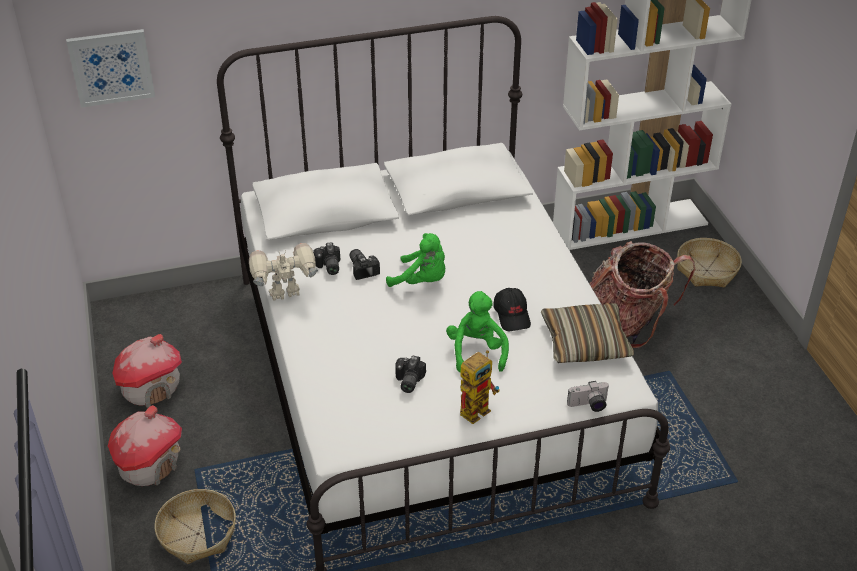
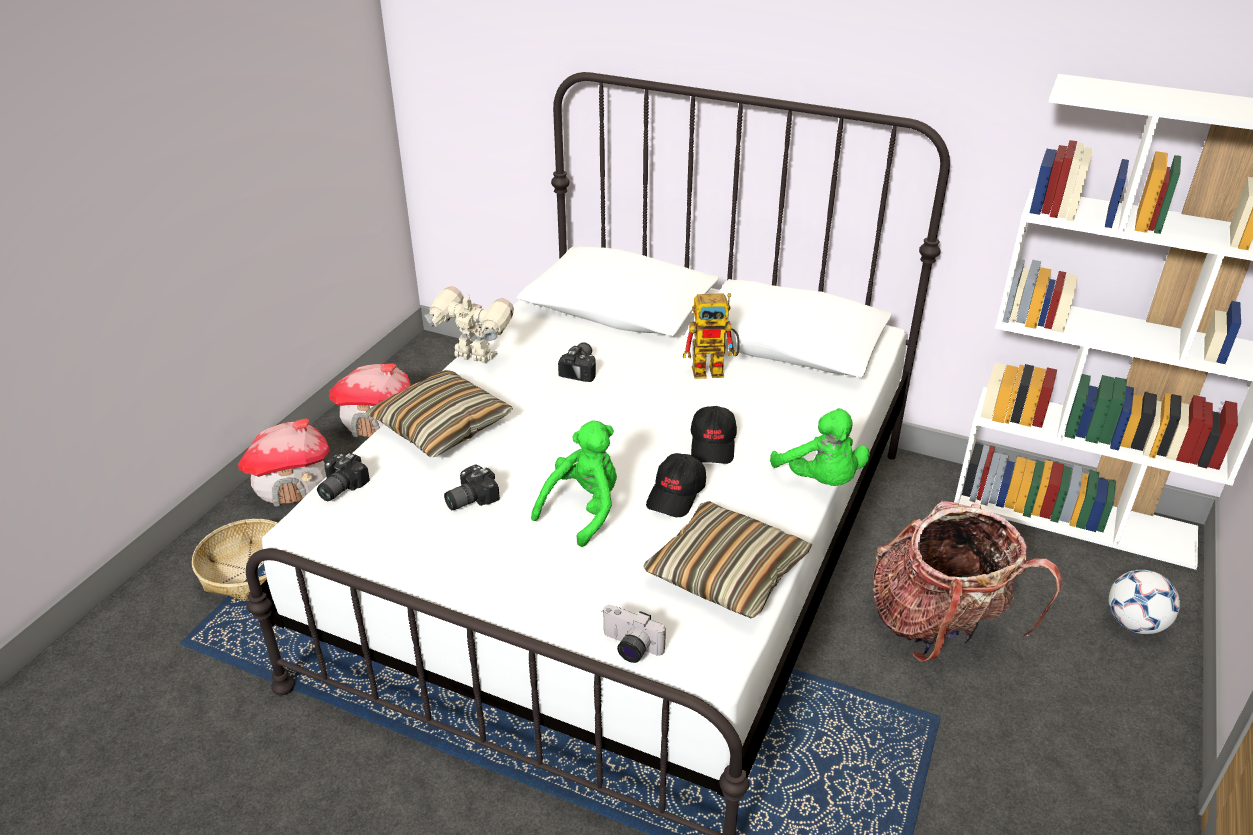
camera: 40 degrees right, 5 degrees down
picture [66,29,155,108] -> none
camera [313,242,340,275] -> camera moved to [317,453,370,501]
green plush toy [386,233,445,287] -> green plush toy moved to [770,408,870,486]
toy robot [460,350,500,424] -> toy robot moved to [683,293,740,379]
basket [677,238,742,288] -> football [1109,569,1180,634]
none -> pillow [366,370,513,457]
none -> black cap [691,406,737,464]

